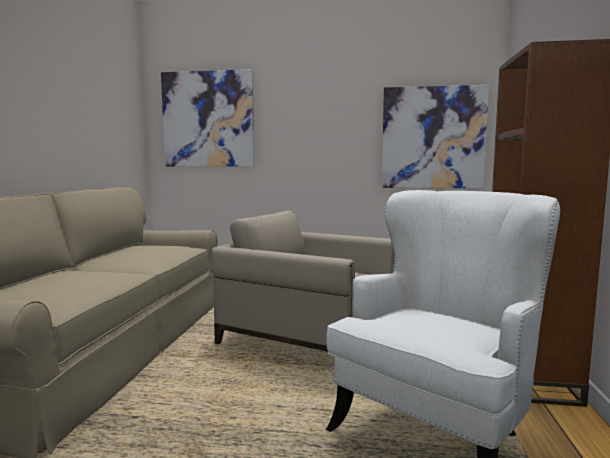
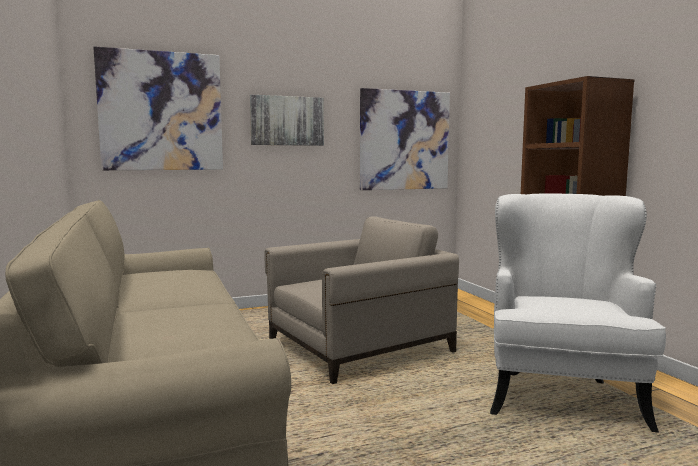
camera: 30 degrees left, 0 degrees up
beige armchair [212,211,395,352] -> beige armchair turned 150 degrees clockwise [264,216,459,384]
none -> picture [250,95,324,146]

